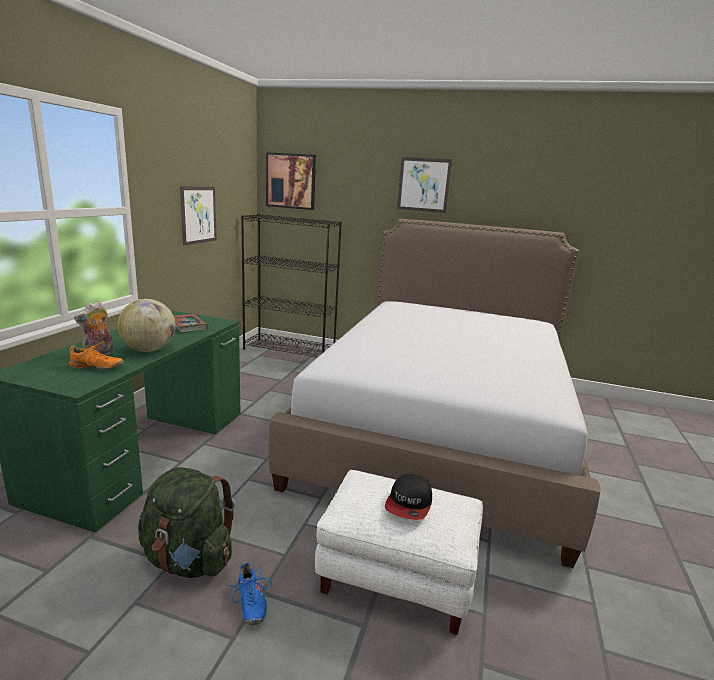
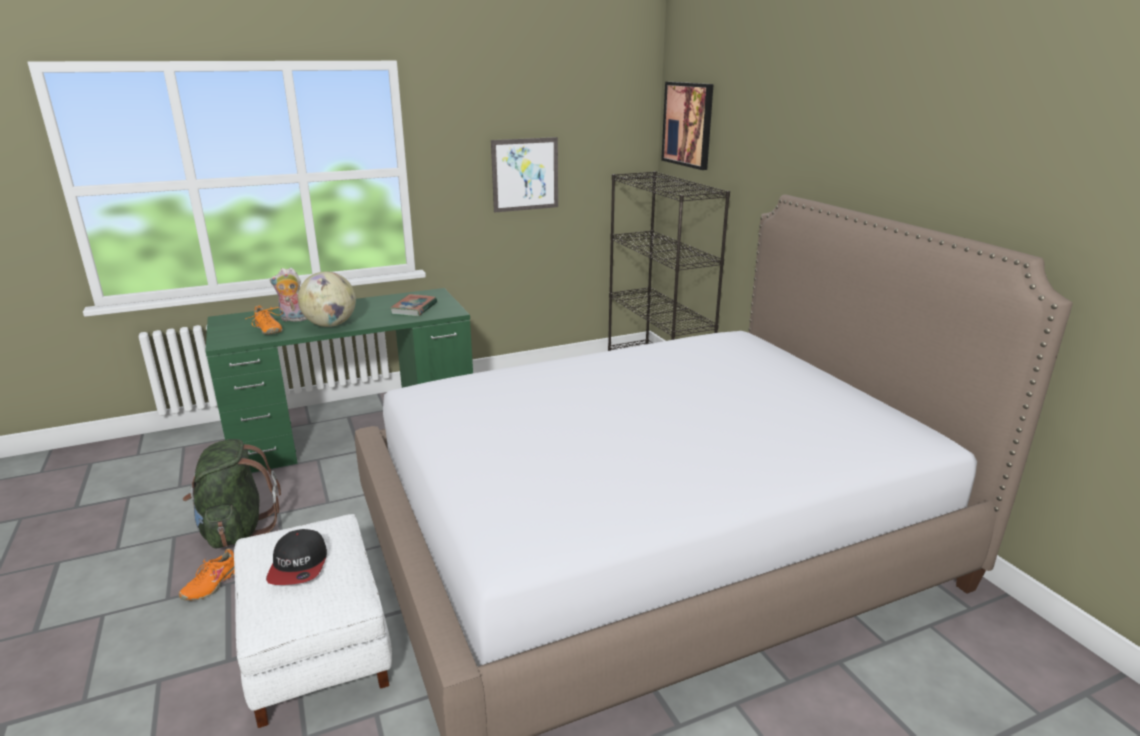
camera: 50 degrees right, 5 degrees up
blue shoe [226,562,272,626] -> orange shoe [178,548,235,601]
cap [385,473,432,520] -> cap turned 75 degrees counterclockwise [266,529,327,585]
picture [397,157,452,213] -> none

